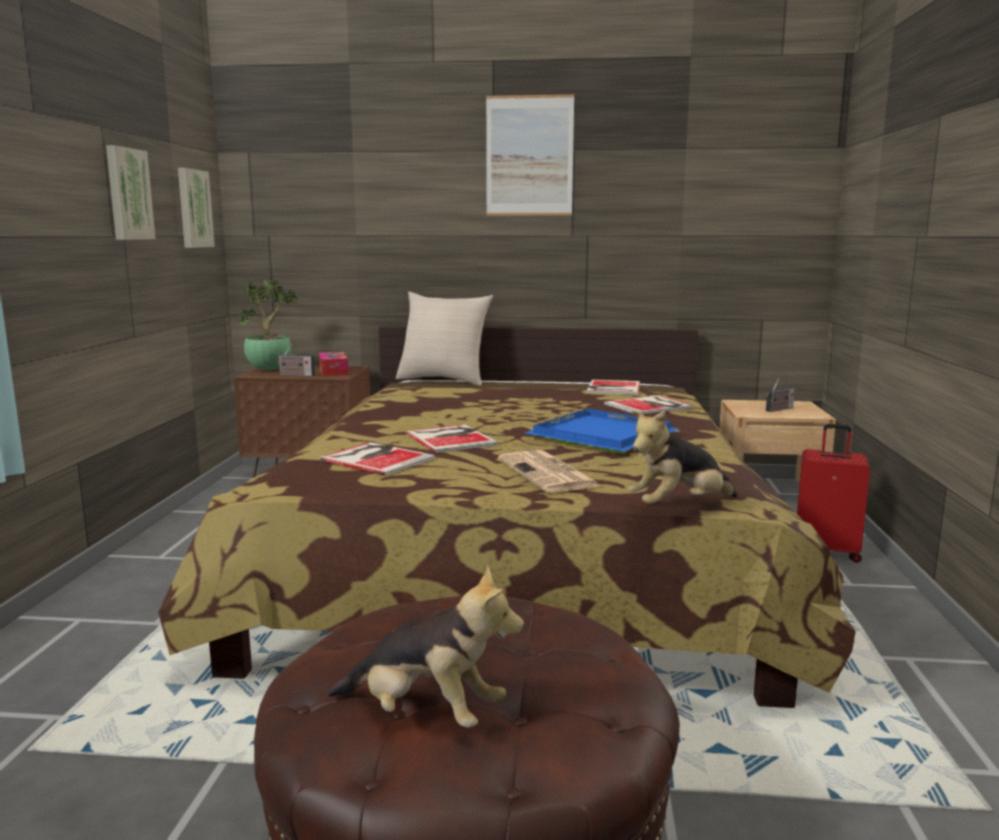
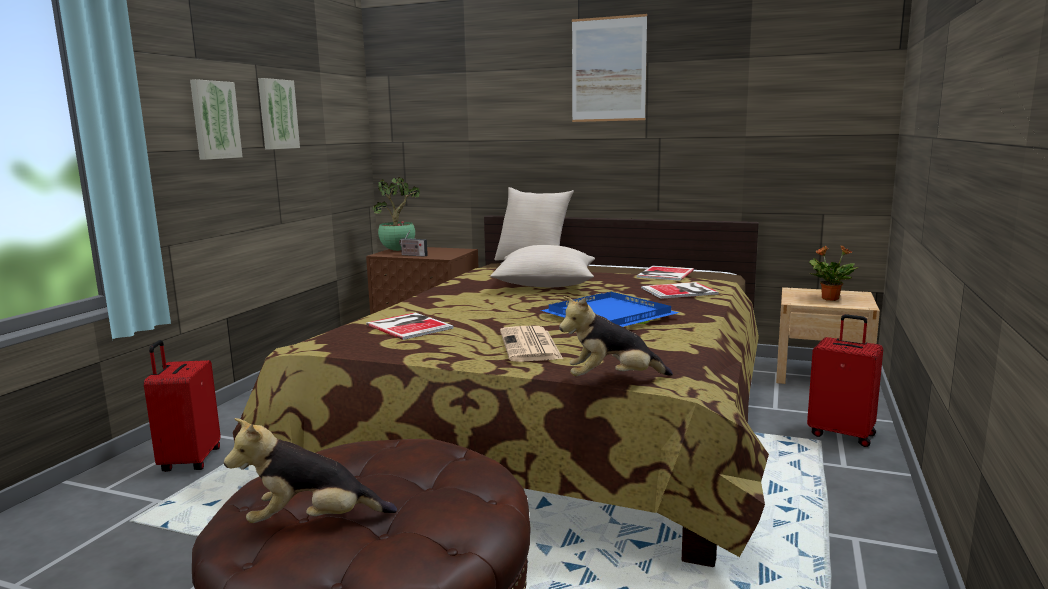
camera: 15 degrees right, 0 degrees up
picture [178,168,215,248] -> picture moved to [190,79,242,160]
tissue box [319,352,349,376] -> none
plush toy [328,565,524,728] -> plush toy turned 135 degrees clockwise [224,418,397,523]
book [406,425,498,453] -> none
radio [766,378,795,412] -> potted plant [809,245,859,301]
none -> red suitcase [144,340,221,472]
none -> beige pillow [490,245,595,287]

